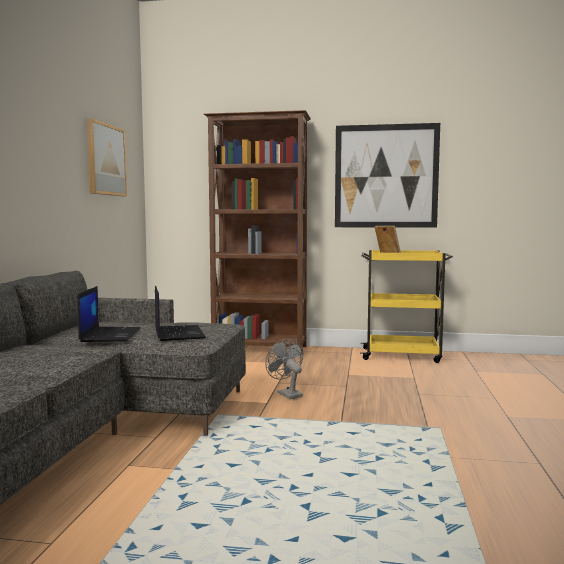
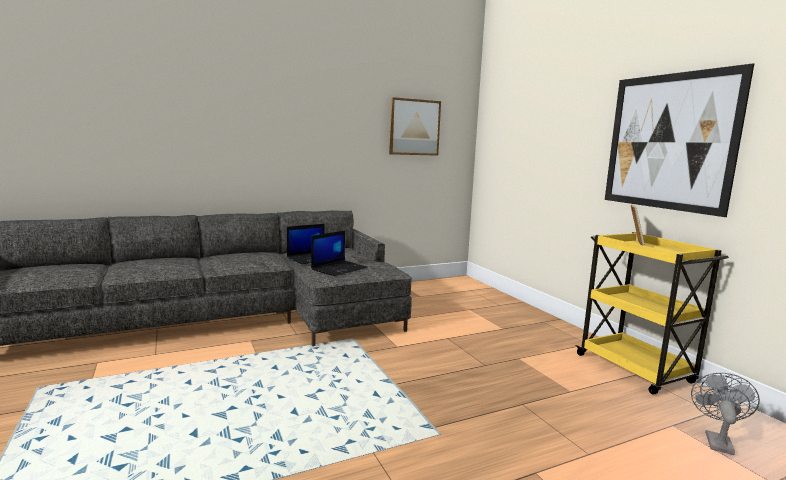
camera: 55 degrees right, 5 degrees up
brown bookcase [204,110,311,355] -> none
grey fan [265,339,303,399] -> grey fan moved to [691,373,760,455]

